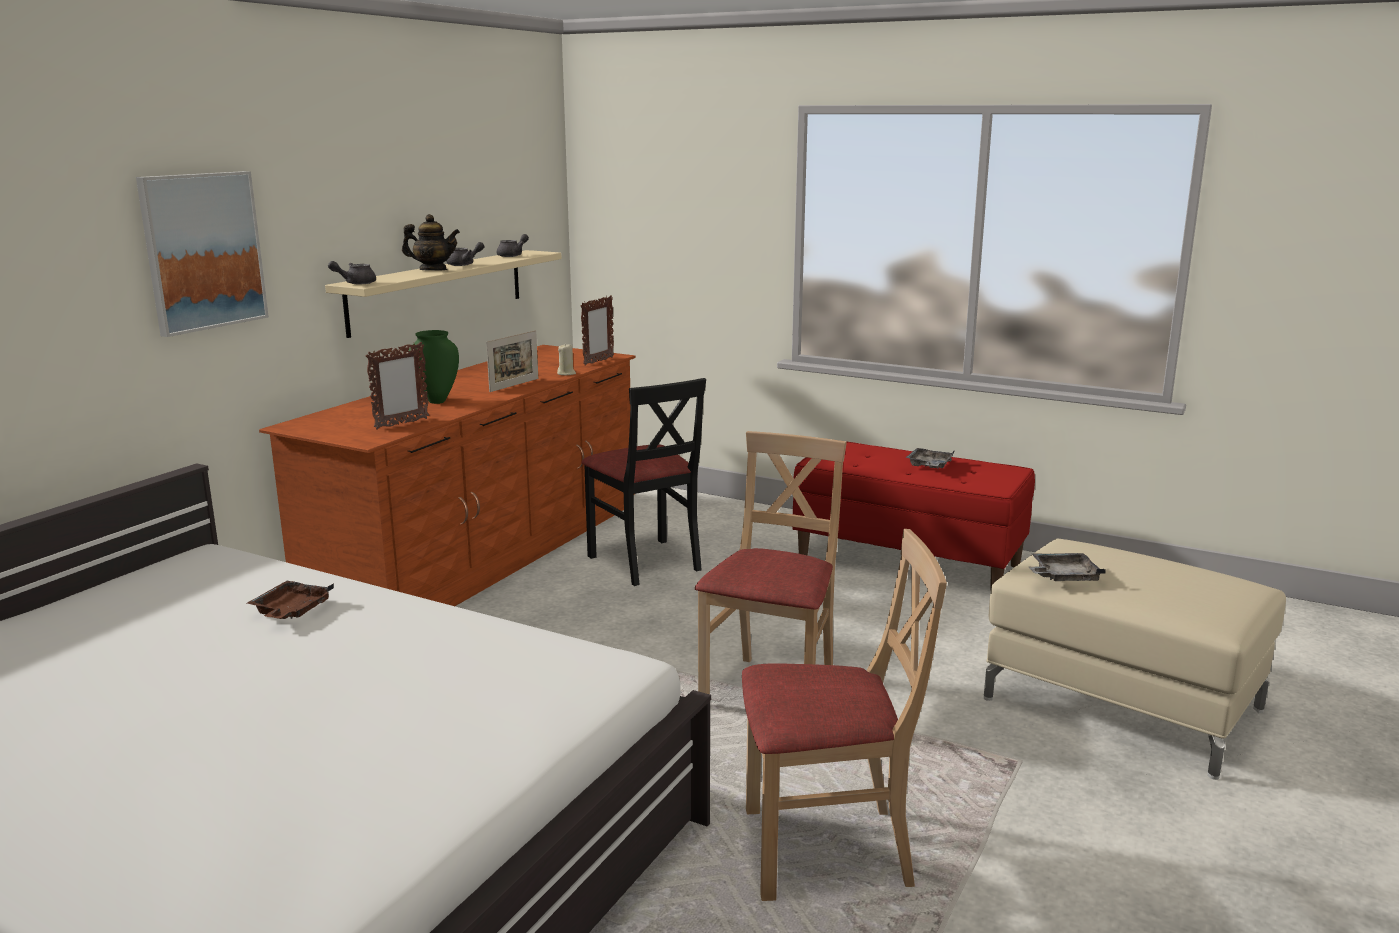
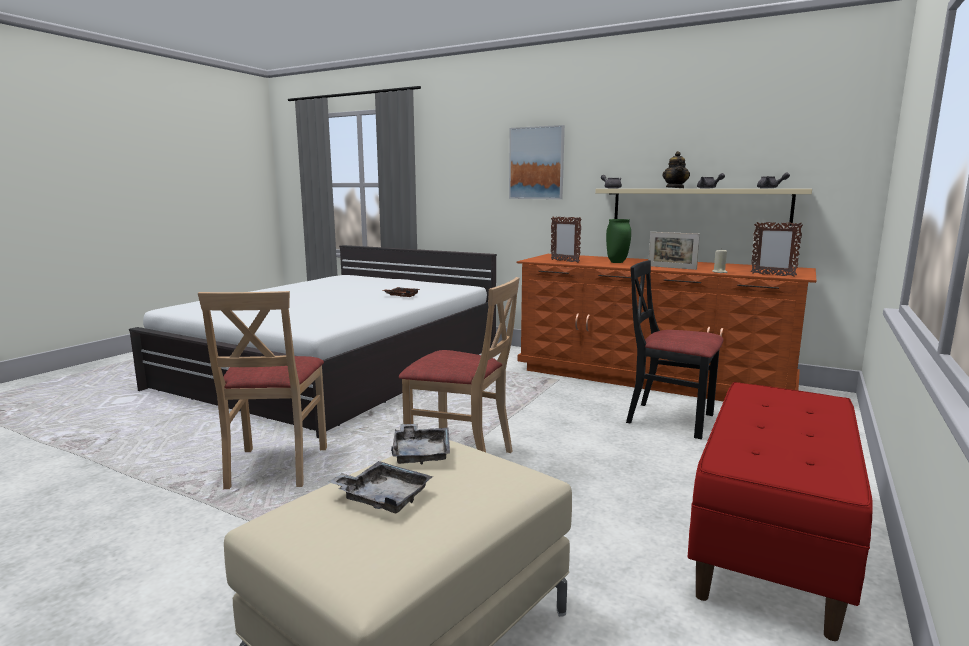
camera: 90 degrees right, 5 degrees down
black chair [581,378,706,586] -> black chair turned 60 degrees clockwise [626,260,724,439]
grey tray [905,448,955,469] -> grey tray moved to [328,461,433,513]

